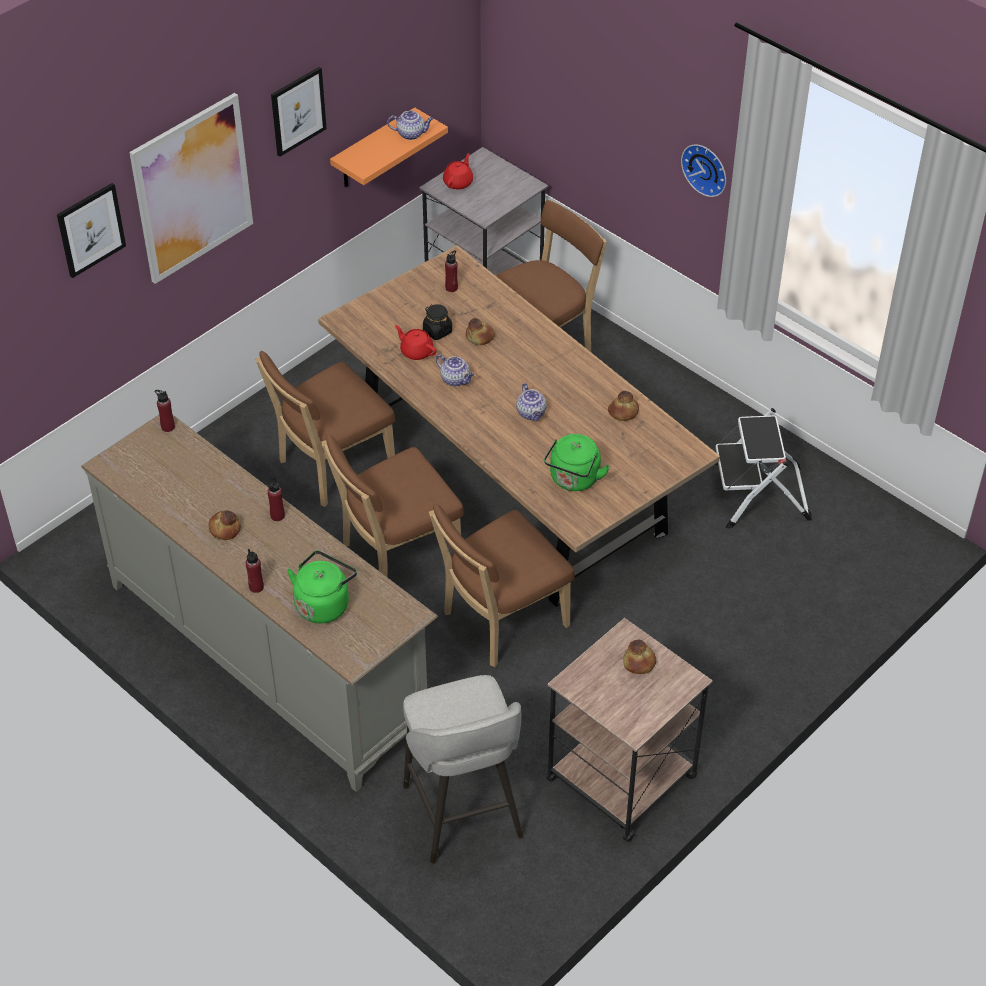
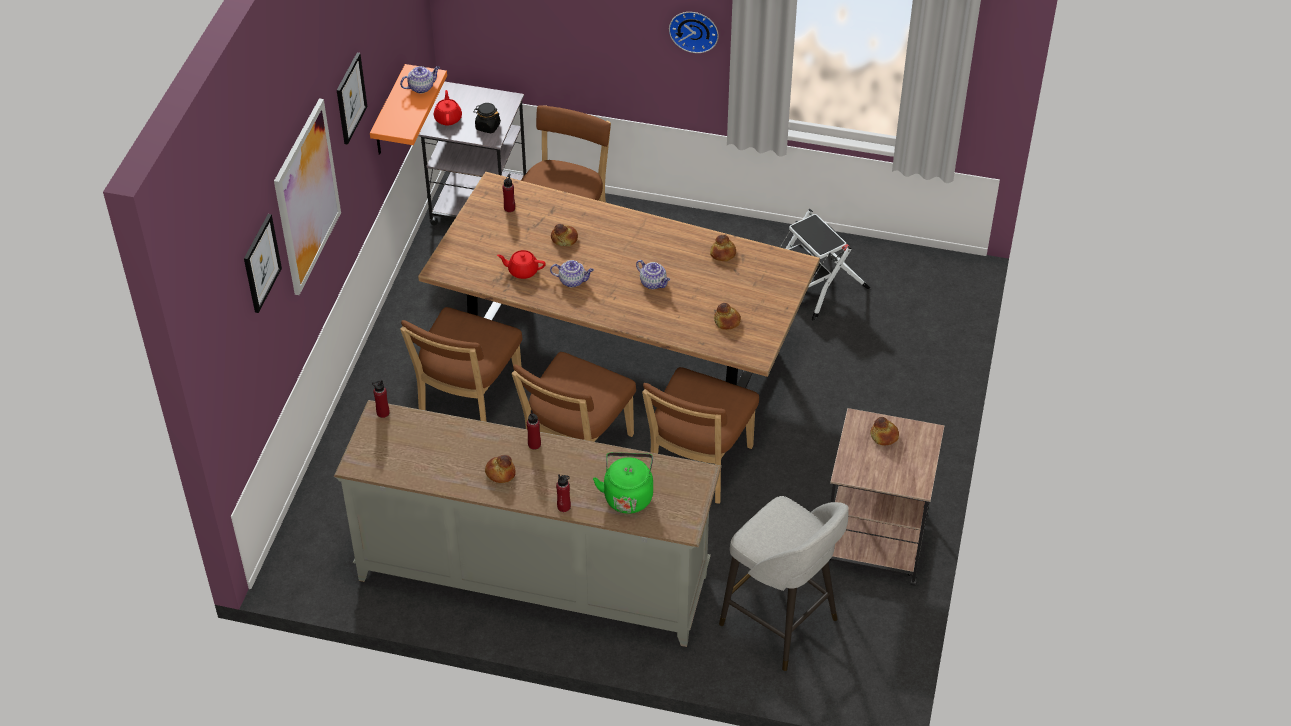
camera: 30 degrees left, 0 degrees up
black jar [423,304,452,340] -> black jar moved to [473,103,501,133]
green kettle [544,434,610,491] -> bread [714,303,741,330]

